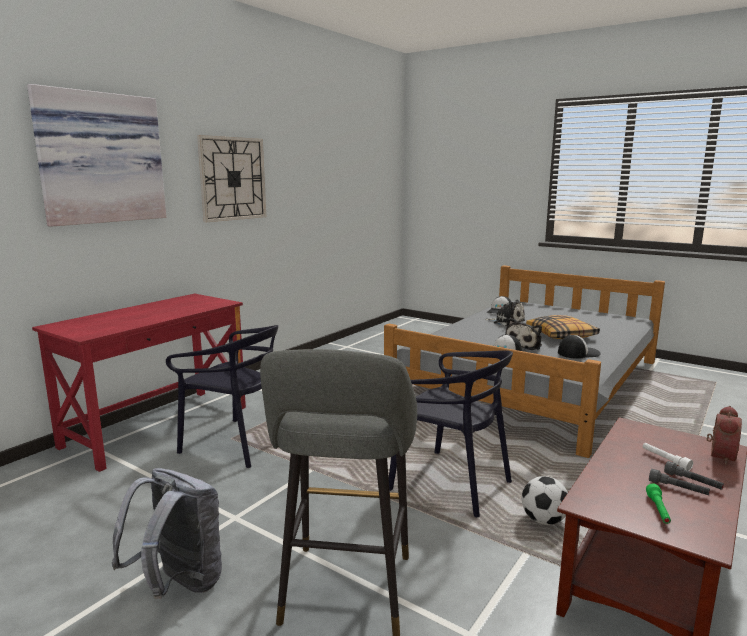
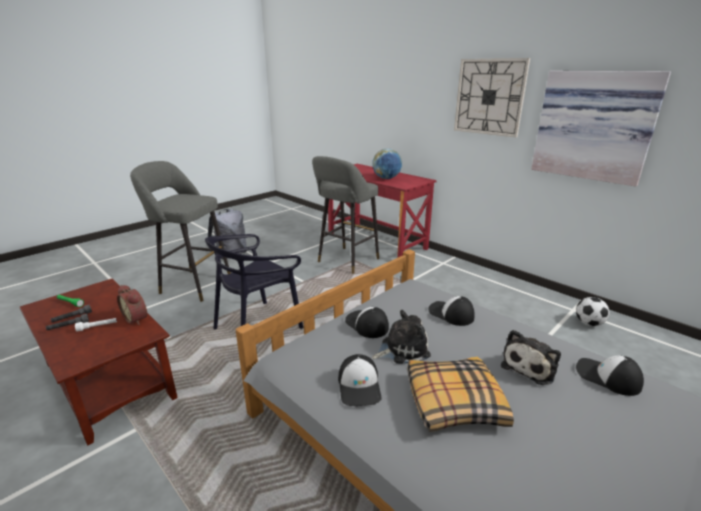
camera: 100 degrees right, 10 degrees up
picture [27,84,166,227] -> picture moved to [531,71,671,187]
black chair [166,325,278,468] -> grey stool [312,156,379,274]
plush toy [505,318,542,350] -> plush toy turned 120 degrees clockwise [372,310,431,364]
football [522,476,568,525] -> football moved to [576,297,610,326]
alarm clock [706,406,742,465] -> alarm clock moved to [117,285,147,325]
none -> globe [372,149,402,179]
none -> cap [428,296,475,326]

